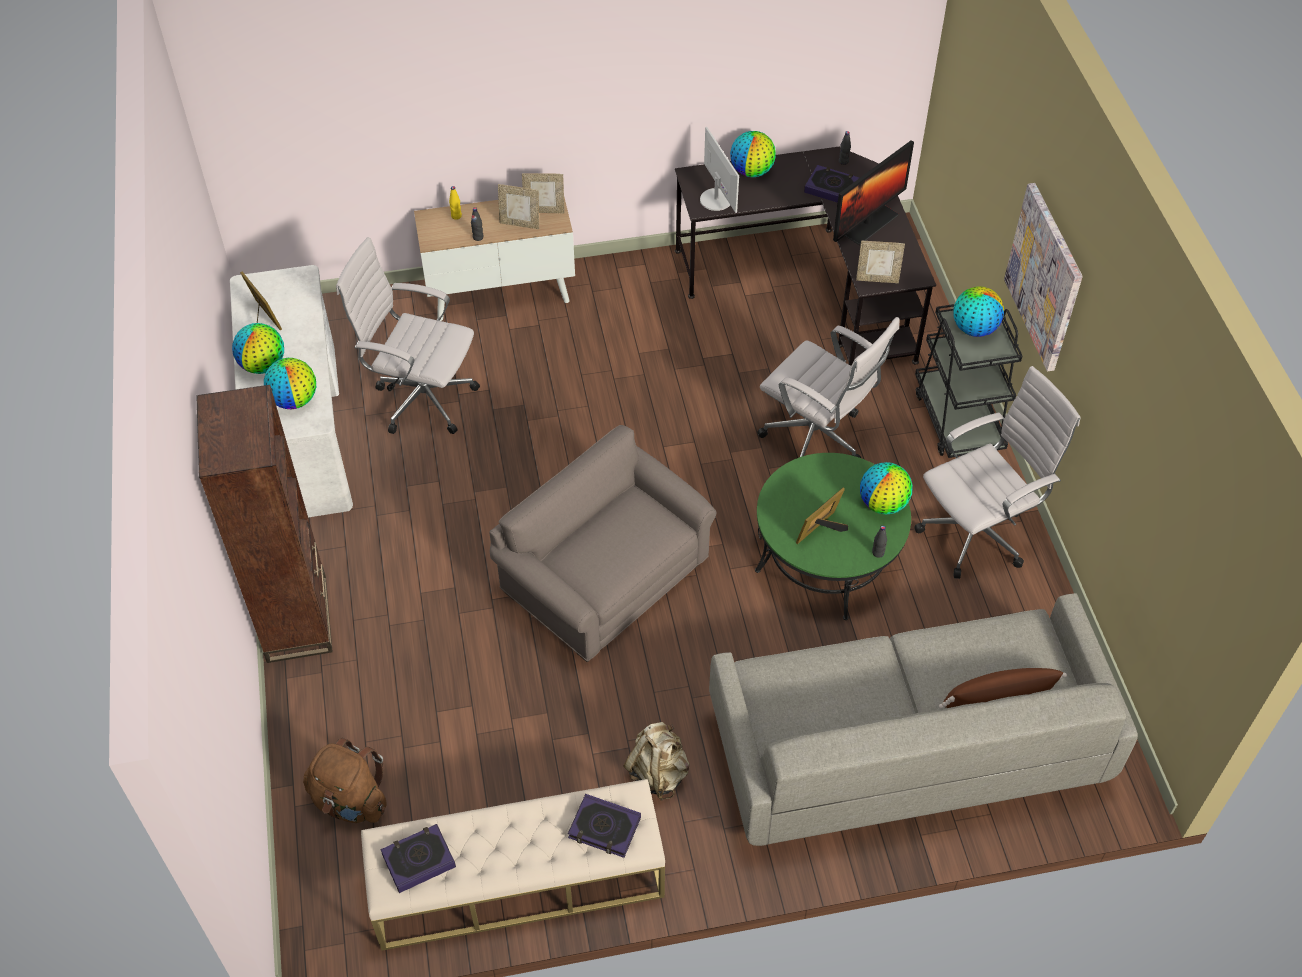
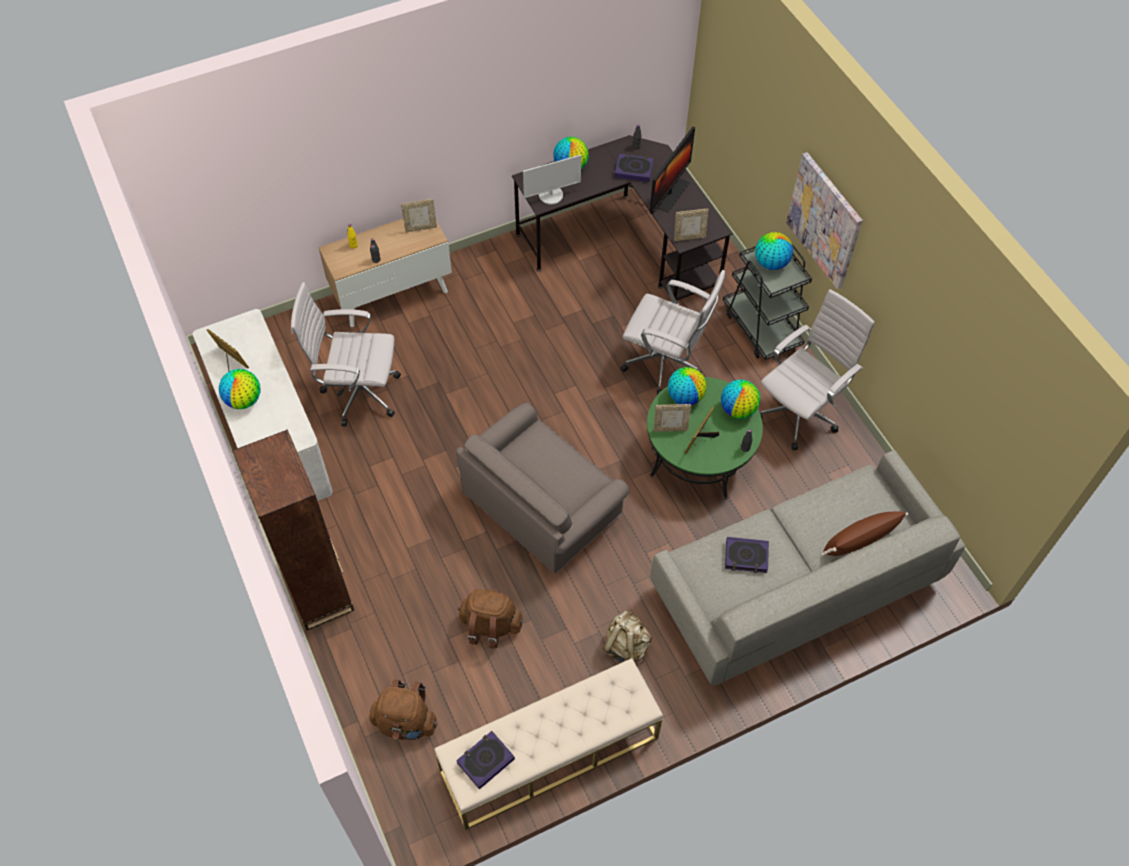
camera: 15 degrees left, 5 degrees up
globe [264,358,316,409] -> globe moved to [668,367,707,405]
grey armchair [489,425,716,662] -> grey armchair turned 75 degrees counterclockwise [456,402,630,574]
picture frame [498,184,539,229] -> picture frame moved to [654,404,691,432]
book [568,794,641,858] -> book moved to [725,537,769,573]
monitor [700,127,739,213] -> monitor turned 105 degrees clockwise [523,155,581,205]
none -> brown backpack [457,589,523,649]

